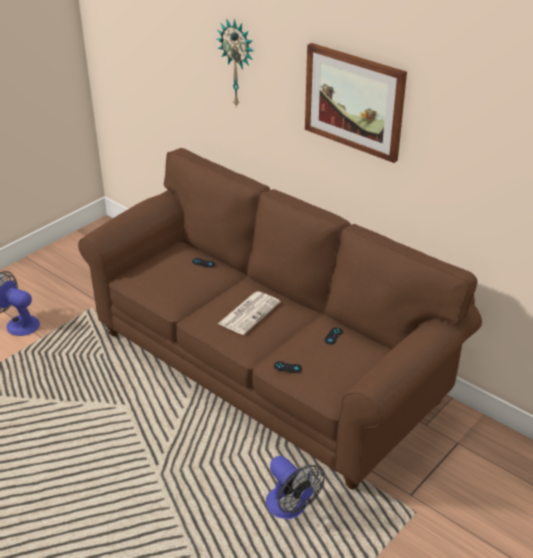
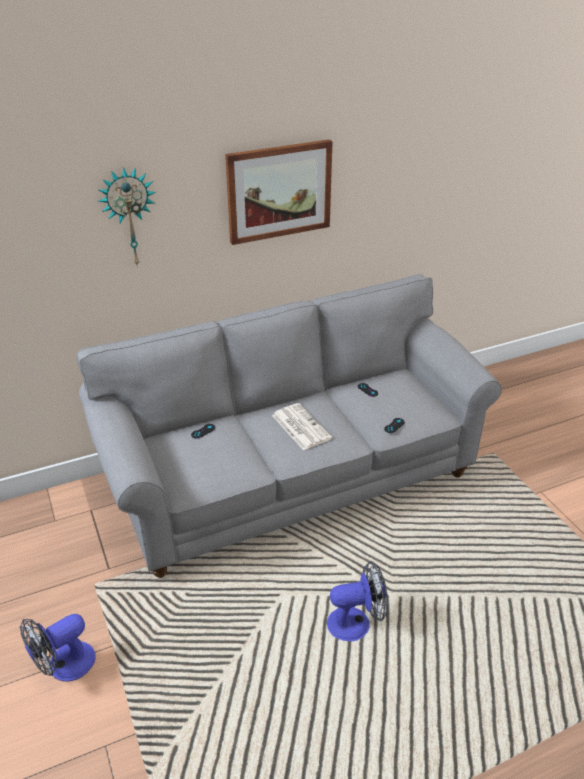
camera: 65 degrees left, 0 degrees up
brown sofa [78,148,482,490] -> grey sofa [76,274,502,578]
fan [266,456,325,519] -> fan moved to [327,561,388,641]

